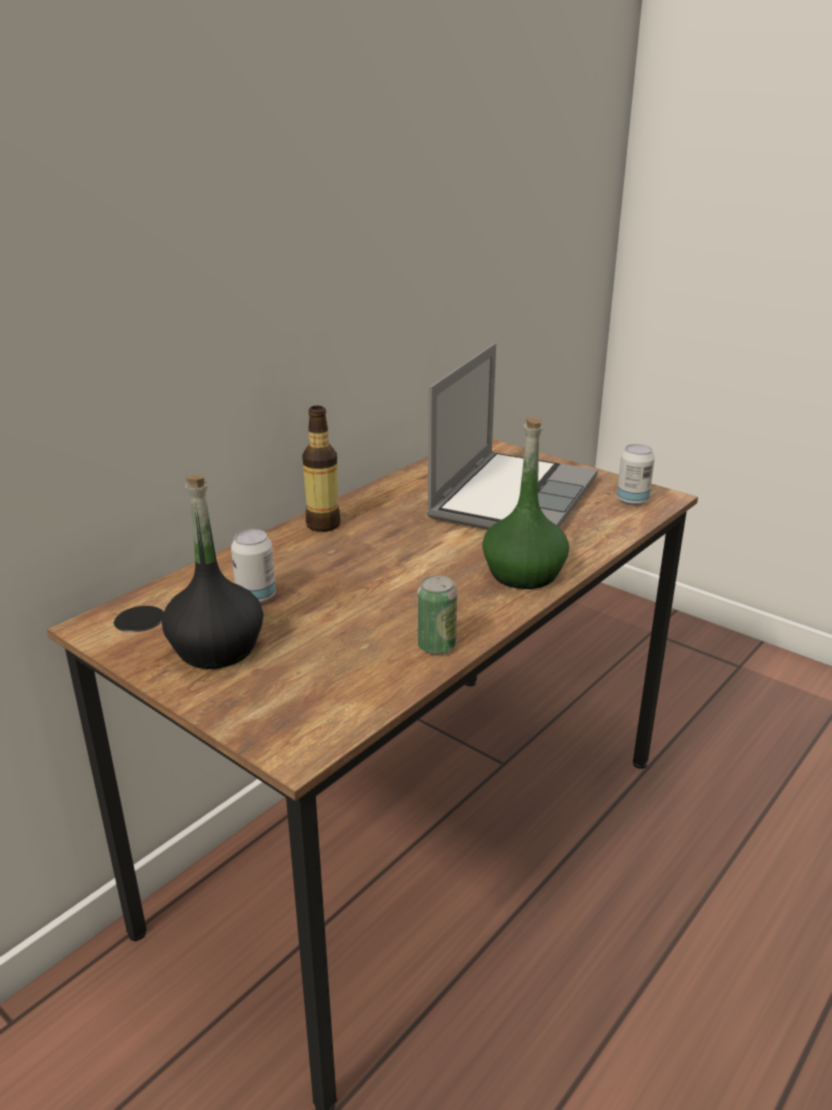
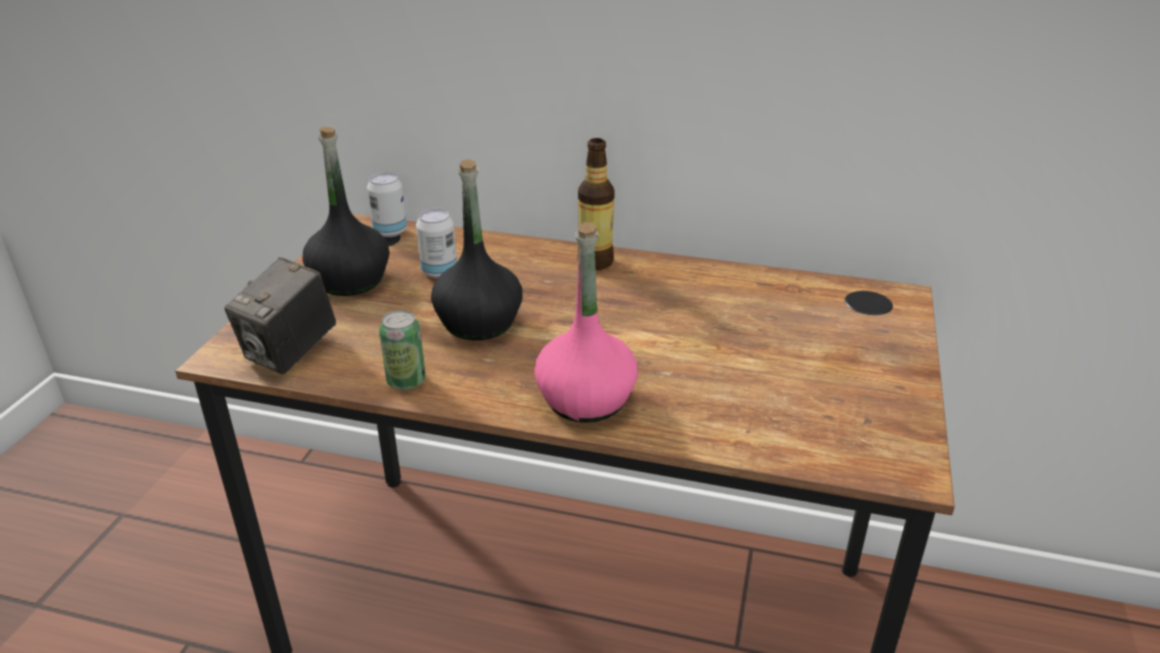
camera: 65 degrees right, 5 degrees up
laptop [427,343,598,530] -> none
green bottle [482,417,569,589] -> pink bottle [534,222,638,423]
can [617,444,655,506] -> can moved to [367,172,407,237]
none -> camera [224,257,336,374]
none -> black bottle [431,159,523,340]

